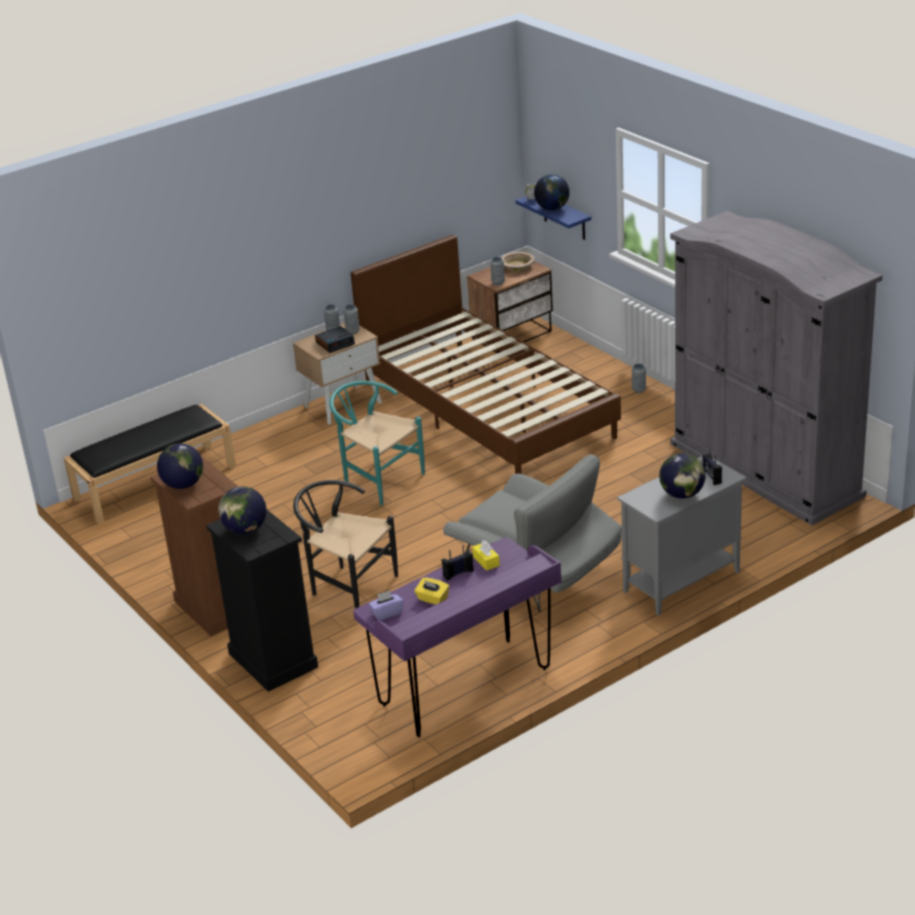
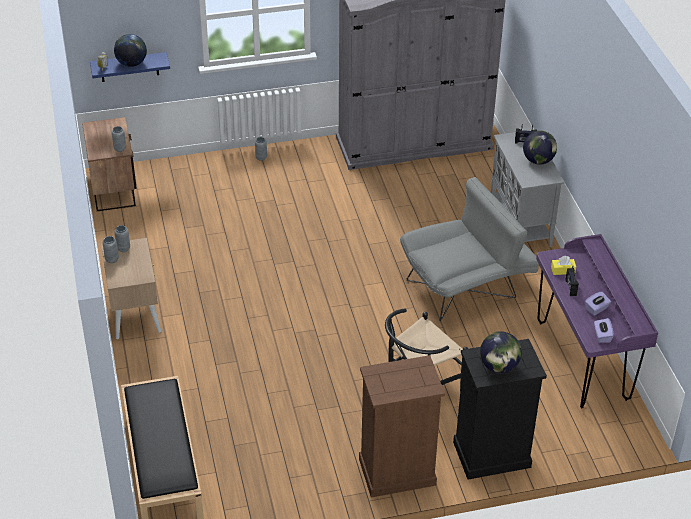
camera: 70 degrees left, 10 degrees up
globe [157,443,203,489] -> none
alarm clock [315,326,355,353] -> none
turquoise chair [329,381,425,506] -> none
brown bed [351,235,621,474] -> none
yellow tissue box [414,578,449,605] -> purple tissue box [585,291,611,316]
beige bowl [501,252,535,272] -> none

